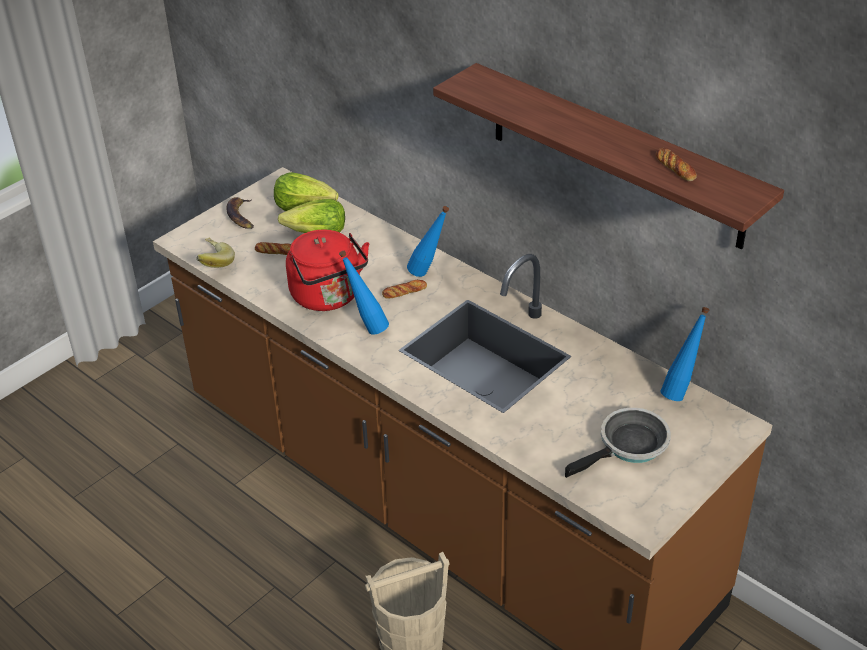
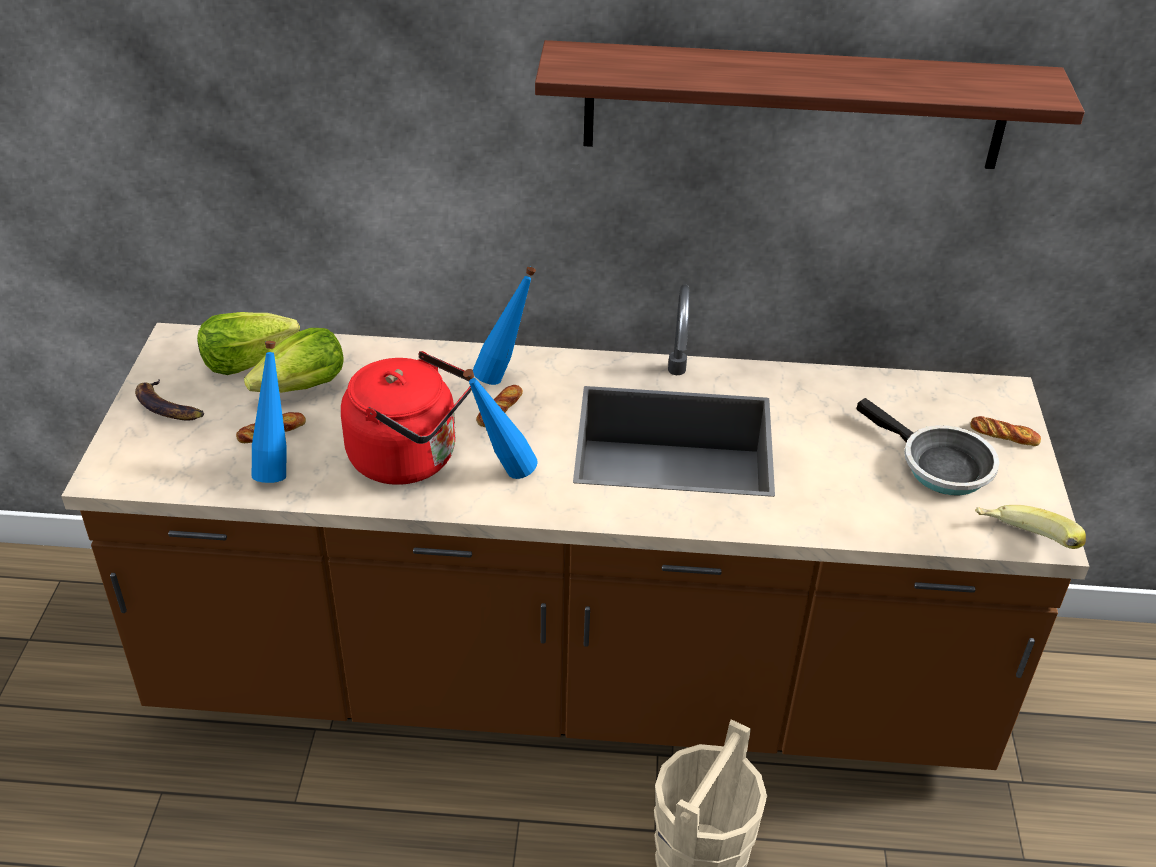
camera: 40 degrees left, 0 degrees up
banana [196,237,235,268] -> banana moved to [975,505,1086,549]
frying pan [565,408,671,478] -> frying pan turned 120 degrees clockwise [856,398,999,495]
bread [656,148,697,181] -> bread moved to [970,416,1041,446]
blue bottle [660,307,709,401] -> blue bottle moved to [252,341,287,483]

